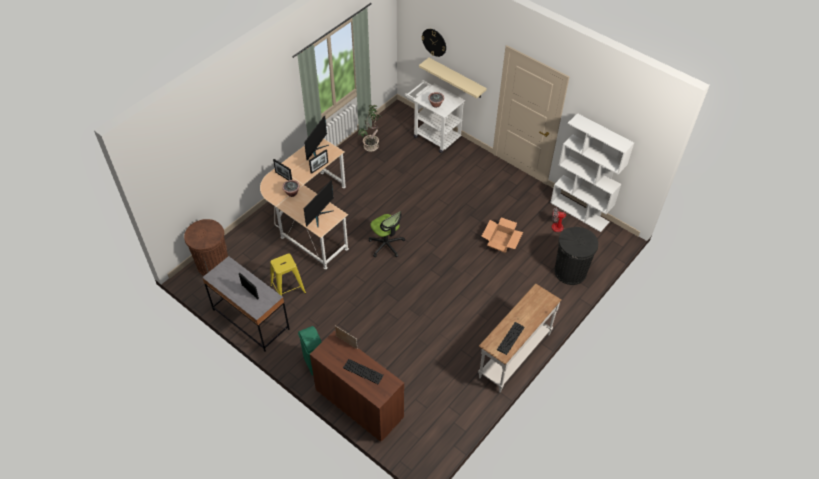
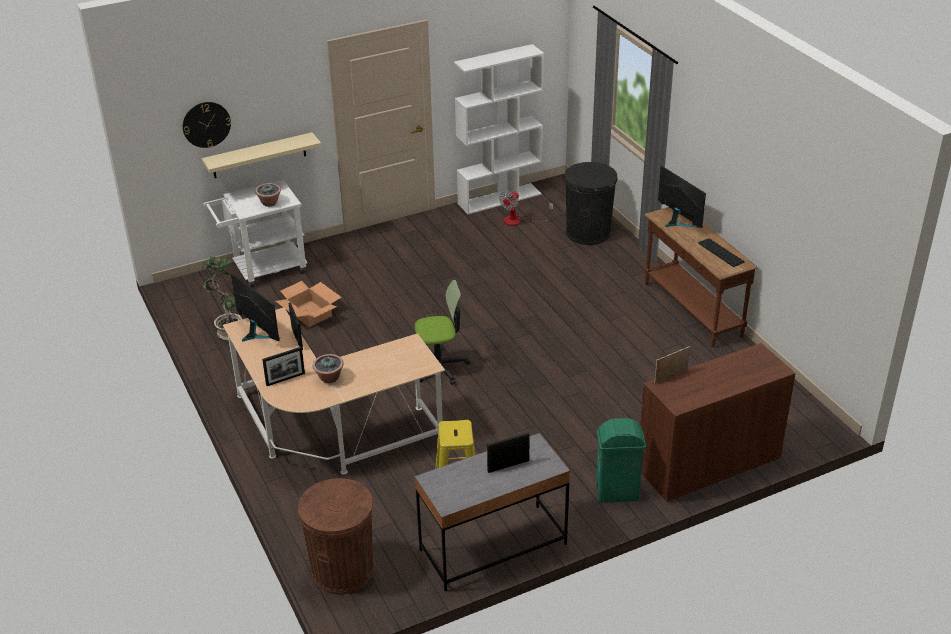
camera: 65 degrees left, 15 degrees down
monitor [304,180,334,228] -> monitor moved to [658,166,706,228]
keyboard [343,359,384,384] -> none
white console table [478,283,561,393] -> brown console table [644,207,758,348]
cardboard box [482,217,523,253] -> cardboard box moved to [276,281,341,327]

